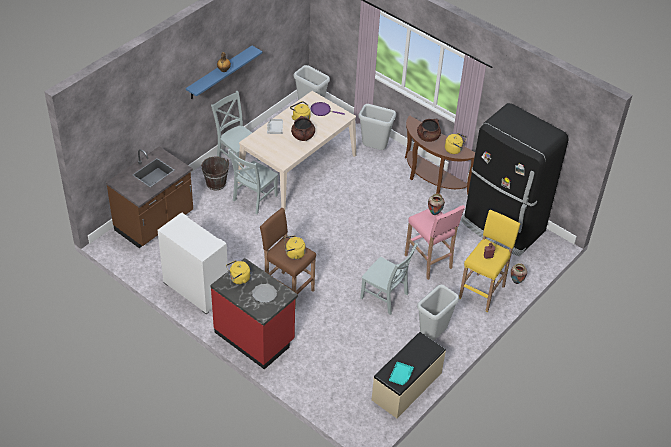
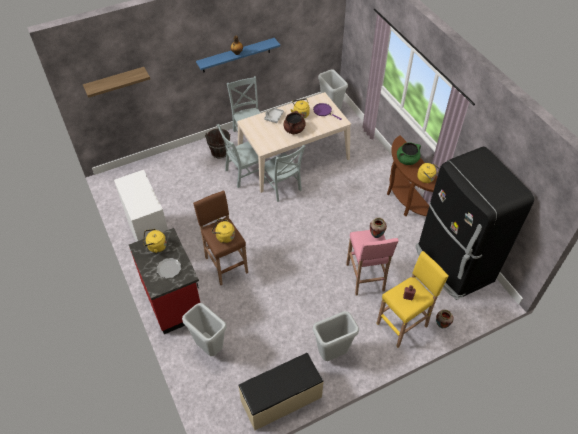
camera: 25 degrees right, 5 degrees up
brown counter [106,146,193,248] -> none
grey trash can [359,104,396,150] -> grey trash can moved to [182,303,227,356]
grey chair [360,243,419,315] -> grey chair moved to [264,145,305,202]
turquoise tray [389,362,414,385] -> none
brown cooking pot [417,119,441,142] -> green cooking pot [397,142,421,165]
none -> shelf [83,67,150,98]

